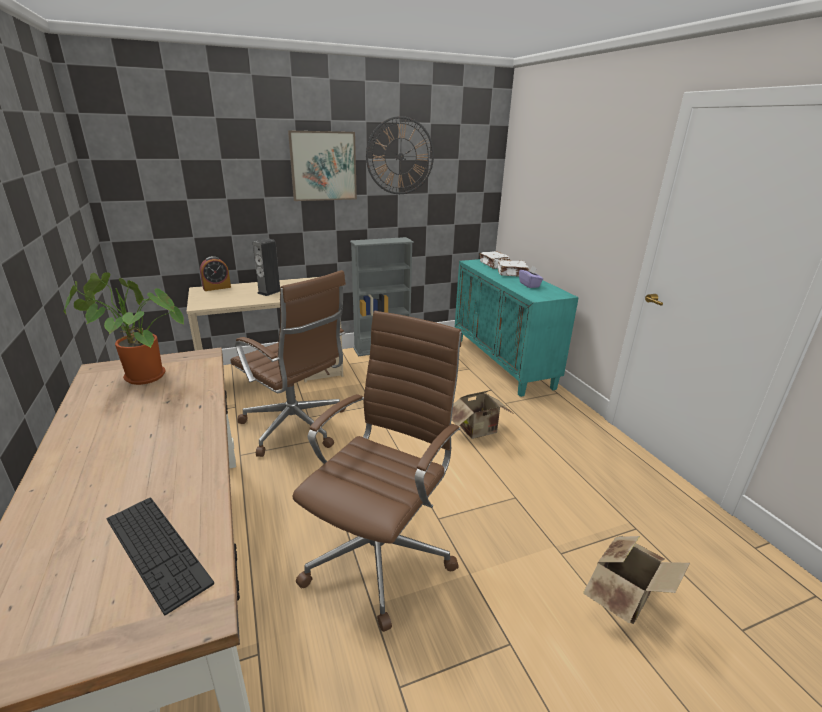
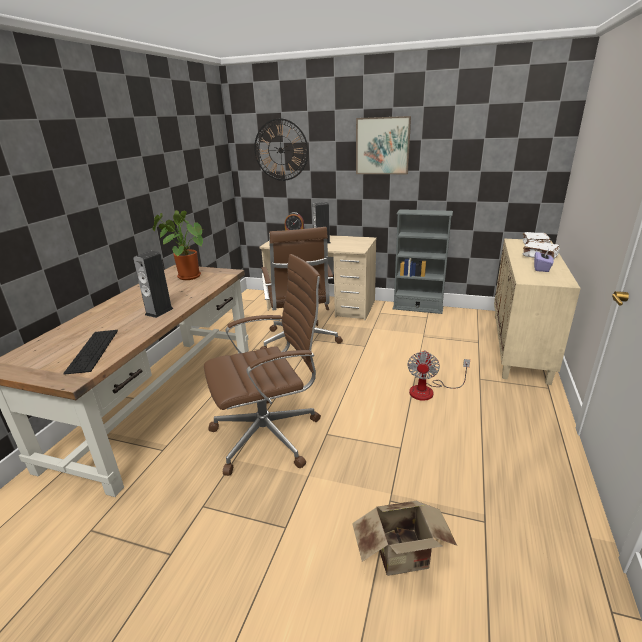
camera: 40 degrees right, 0 degrees up
wall clock [366,116,434,194] -> wall clock moved to [254,118,308,181]
cardboard box [451,390,512,439] -> fan [407,350,470,401]
turquoise cabinet [455,259,579,397] -> beige cabinet [494,239,581,385]
none -> speaker [133,251,174,318]

